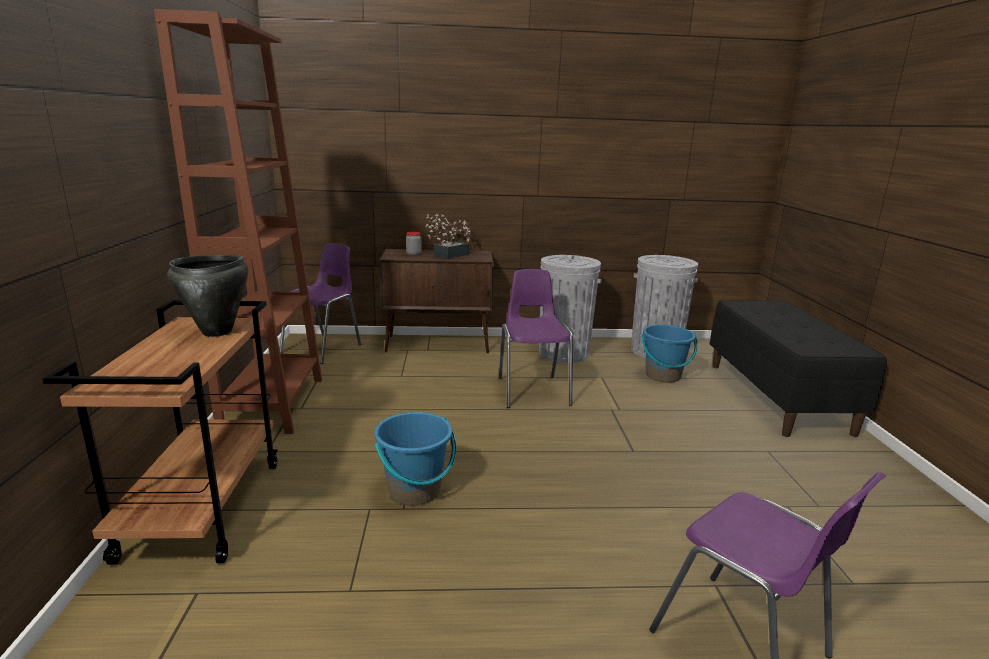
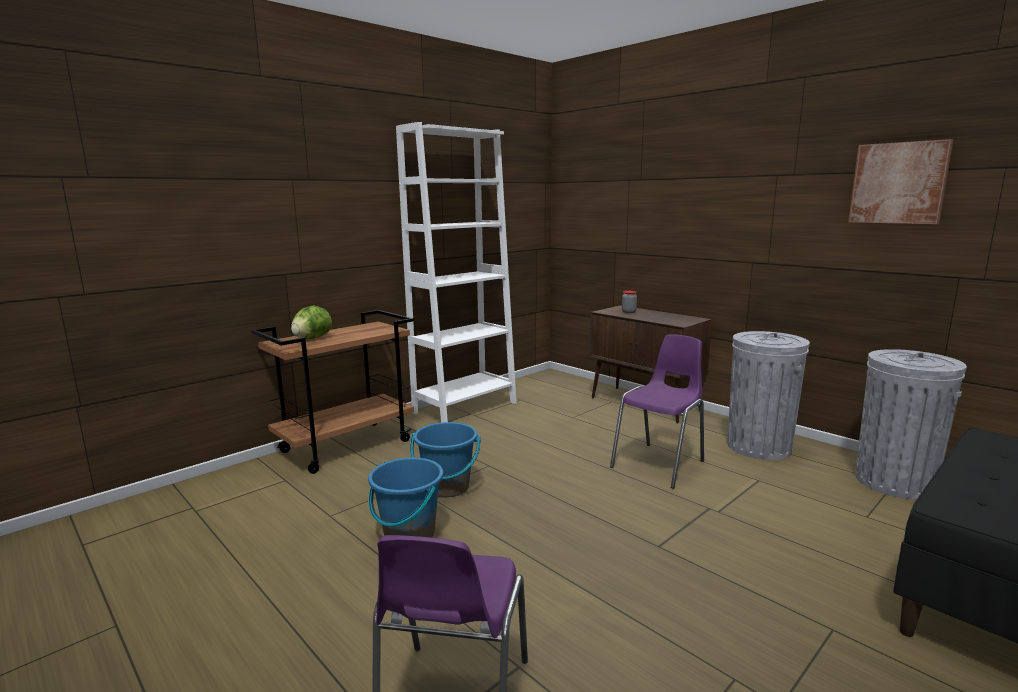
camera: 50 degrees right, 5 degrees down
brown bookcase [154,9,322,434] -> white bookcase [396,122,516,423]
black cooking pot [167,255,249,337] -> none
purple chair [280,243,361,364] -> none
potted plant [425,214,470,259] -> none
blue bucket [641,324,698,383] -> blue bucket moved to [368,458,443,538]
none -> lettuce [291,306,332,340]
none -> picture [848,139,954,224]

